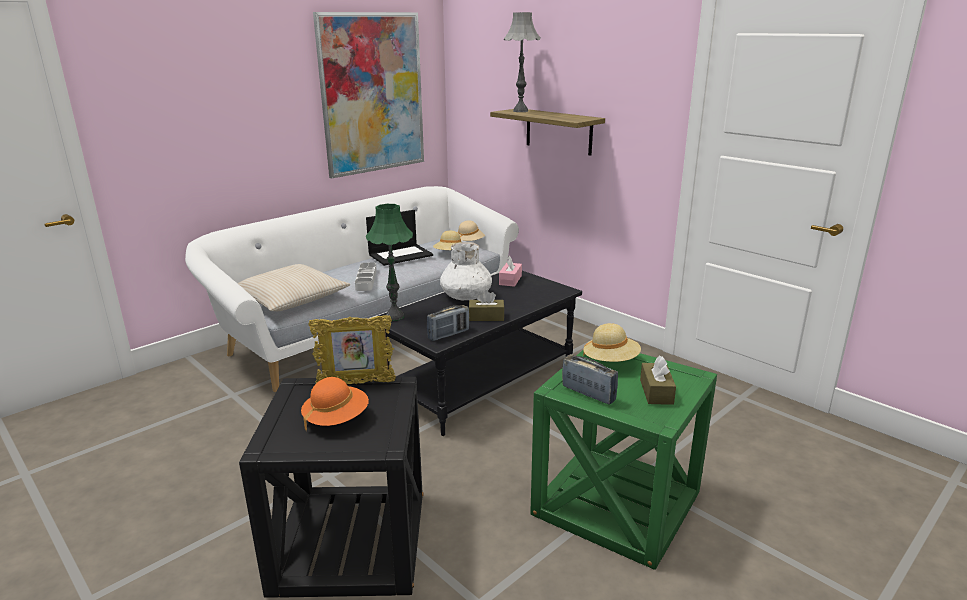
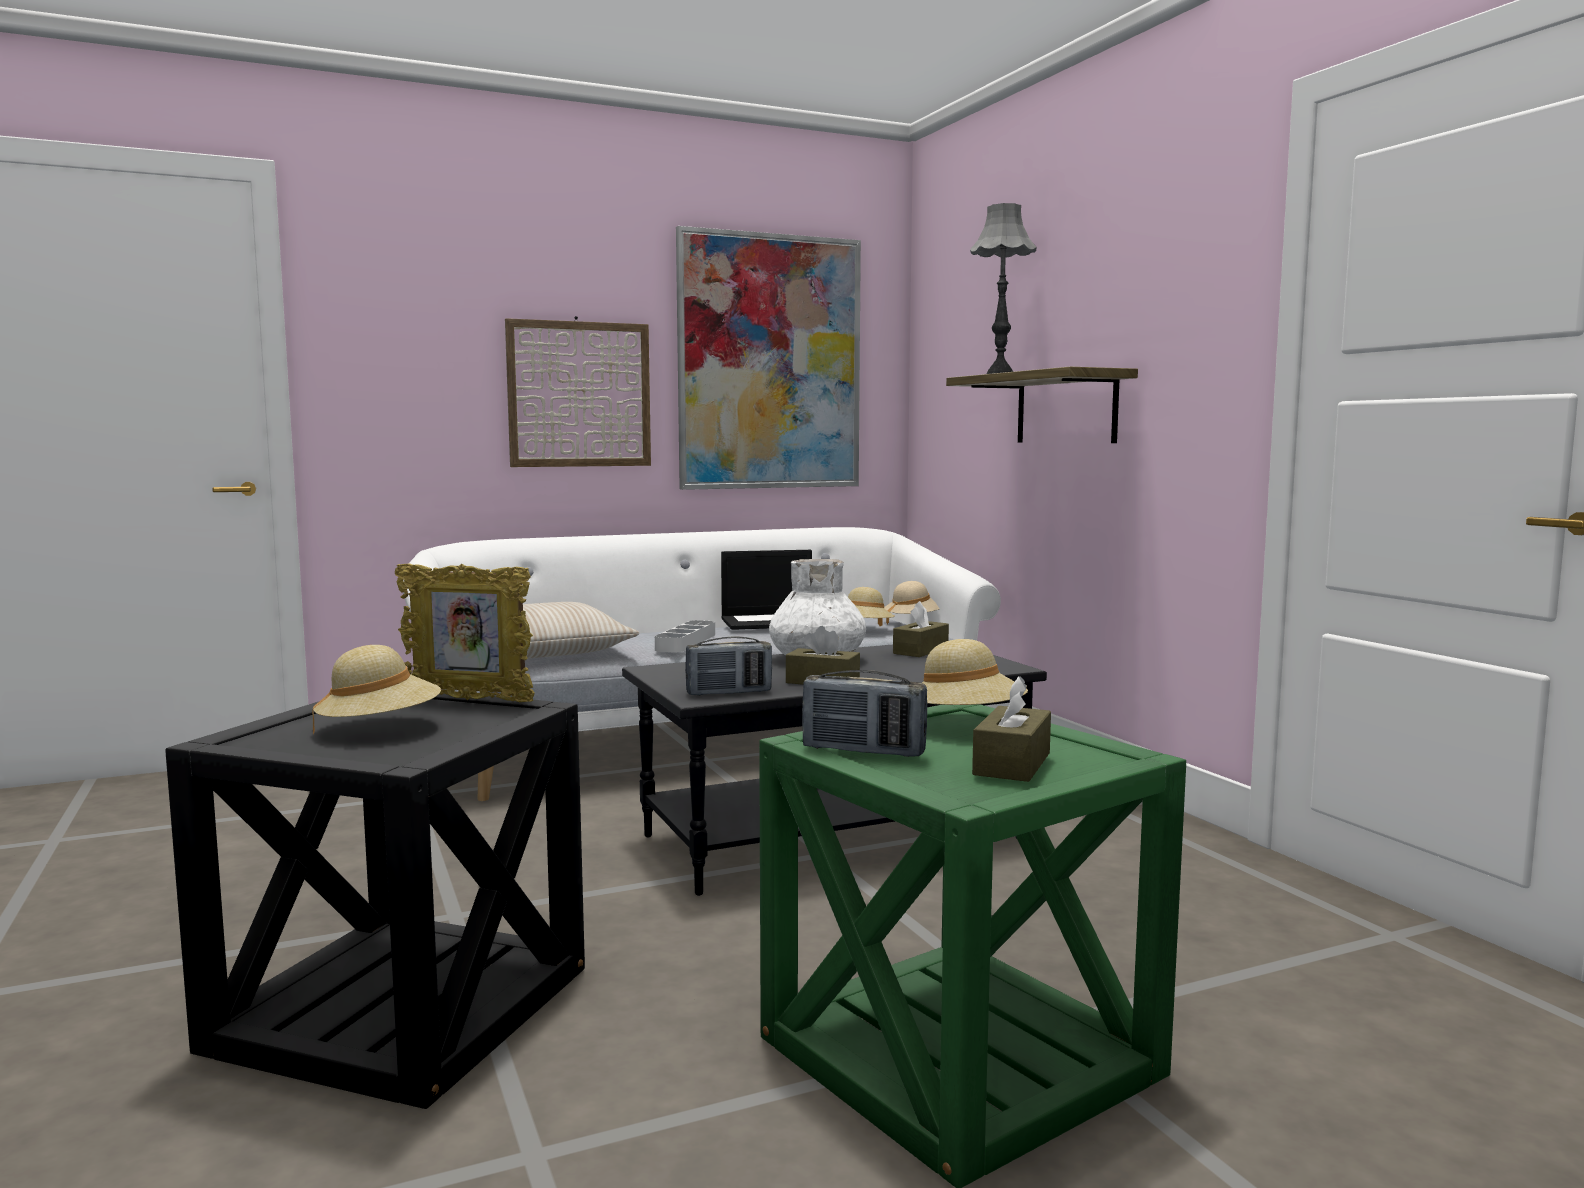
camera: 20 degrees right, 15 degrees down
orange hat [301,377,369,430] -> beige hat [312,645,441,735]
green table lamp [366,204,413,321] -> none
pink tissue box [499,255,522,287] -> brown tissue box [893,601,949,657]
radio [562,354,618,405] -> radio turned 135 degrees clockwise [802,670,927,757]
none -> picture [505,316,651,467]

